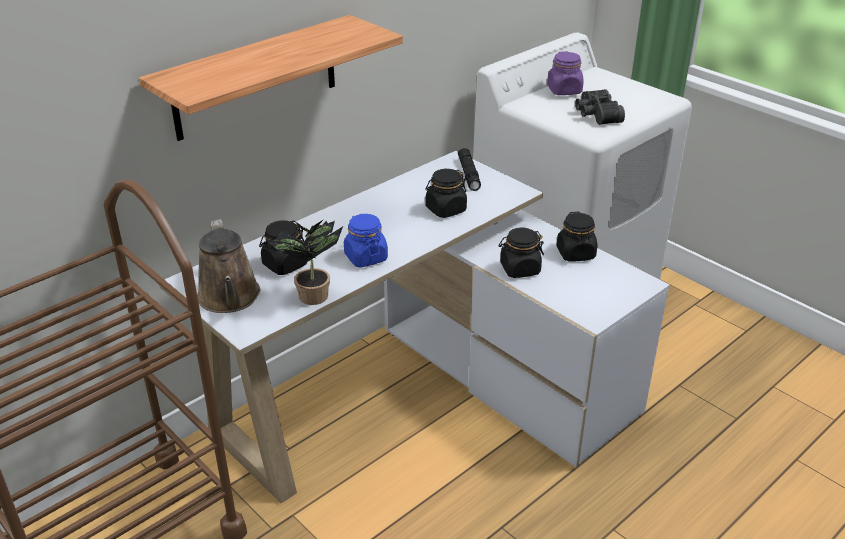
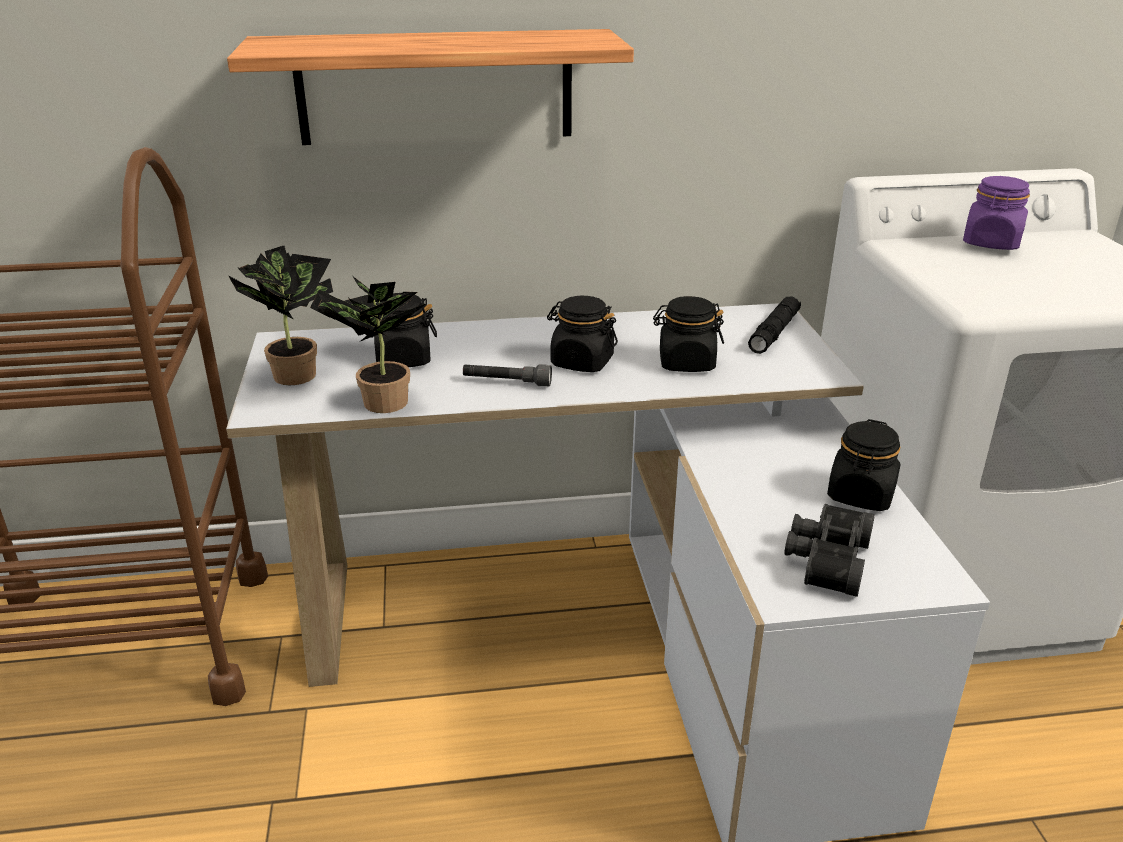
camera: 35 degrees right, 5 degrees down
brown watering can [197,219,260,313] -> potted plant [229,246,333,385]
blue jar [344,214,388,268] -> grey flashlight [463,364,552,386]
black jar [498,228,544,278] -> black jar moved to [547,296,618,372]
black binoculars [575,89,625,125] -> black binoculars moved to [784,504,875,597]

